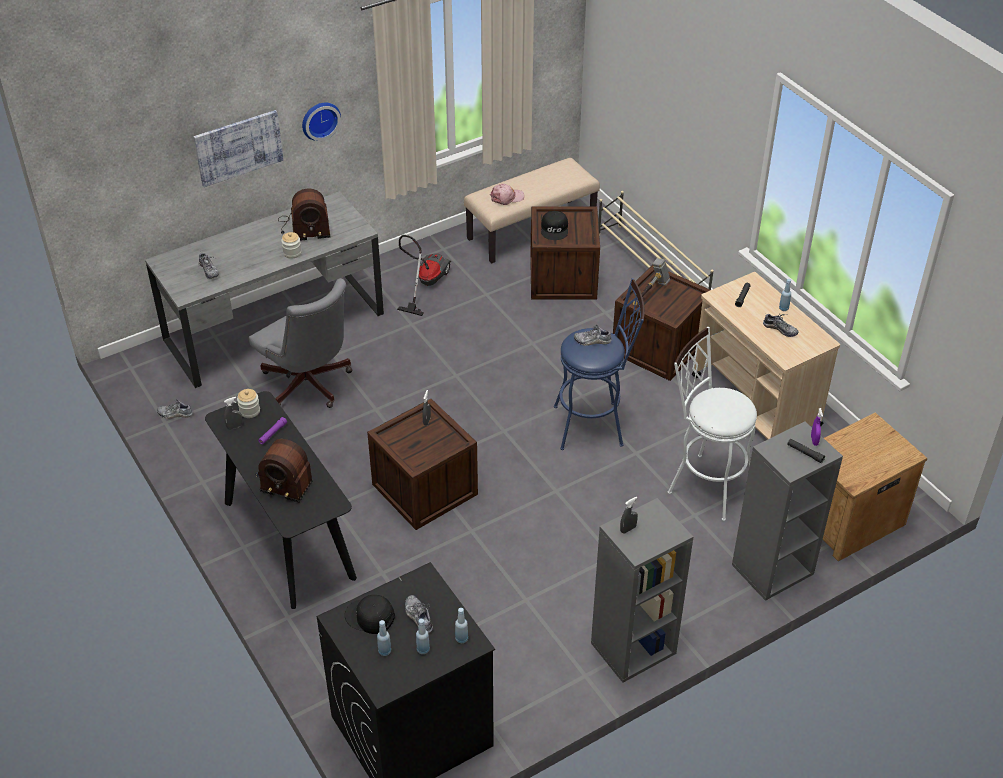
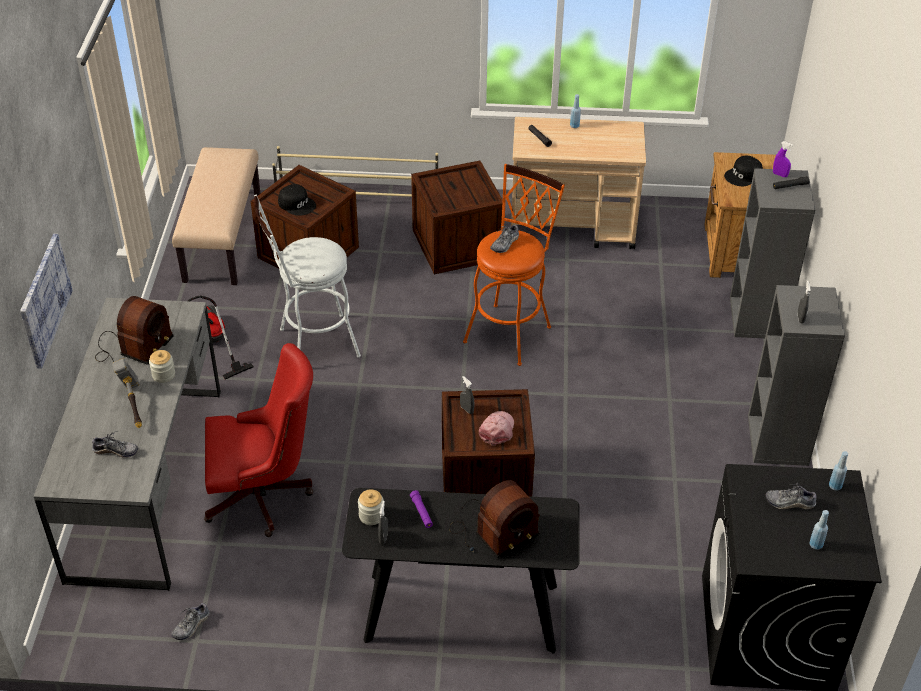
camera: 55 degrees left, 0 degrees up
grey office chair [249,278,352,408] -> red office chair [204,343,314,537]
wall clock [302,102,341,141] -> none
black cap [345,595,395,634] -> black cap moved to [724,156,763,186]
blue bottle [416,619,430,654] -> none
pink cap [490,184,524,205] -> pink cap moved to [479,411,514,446]
blue stool [554,278,645,450] -> orange stool [463,164,565,366]
hammer [633,258,670,305] -> hammer moved to [112,358,142,428]
white stool [668,327,757,521] -> white stool moved to [254,194,361,358]
shoe [763,313,798,337] -> none

